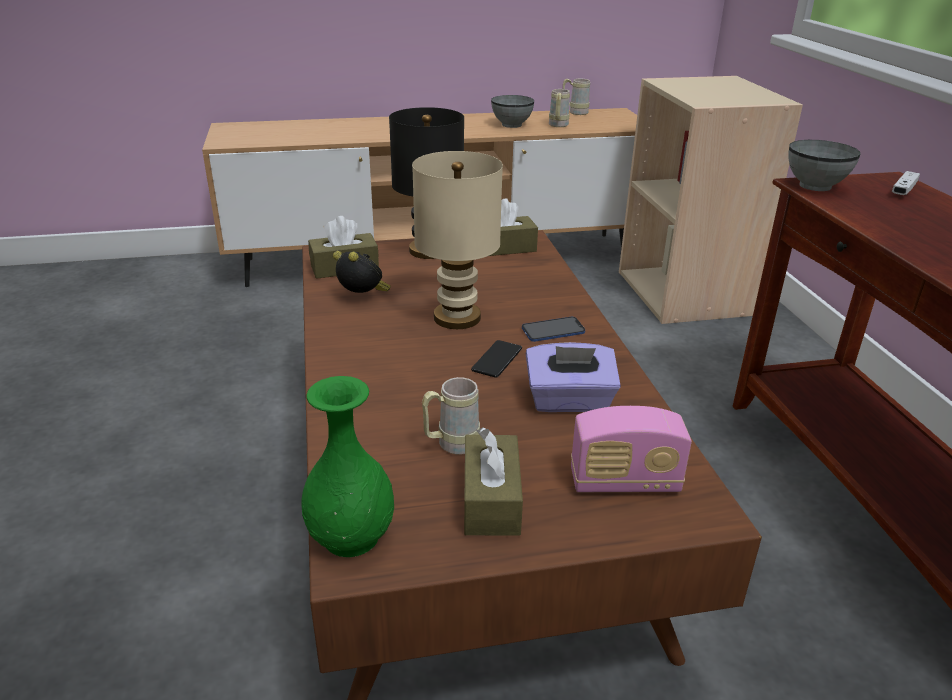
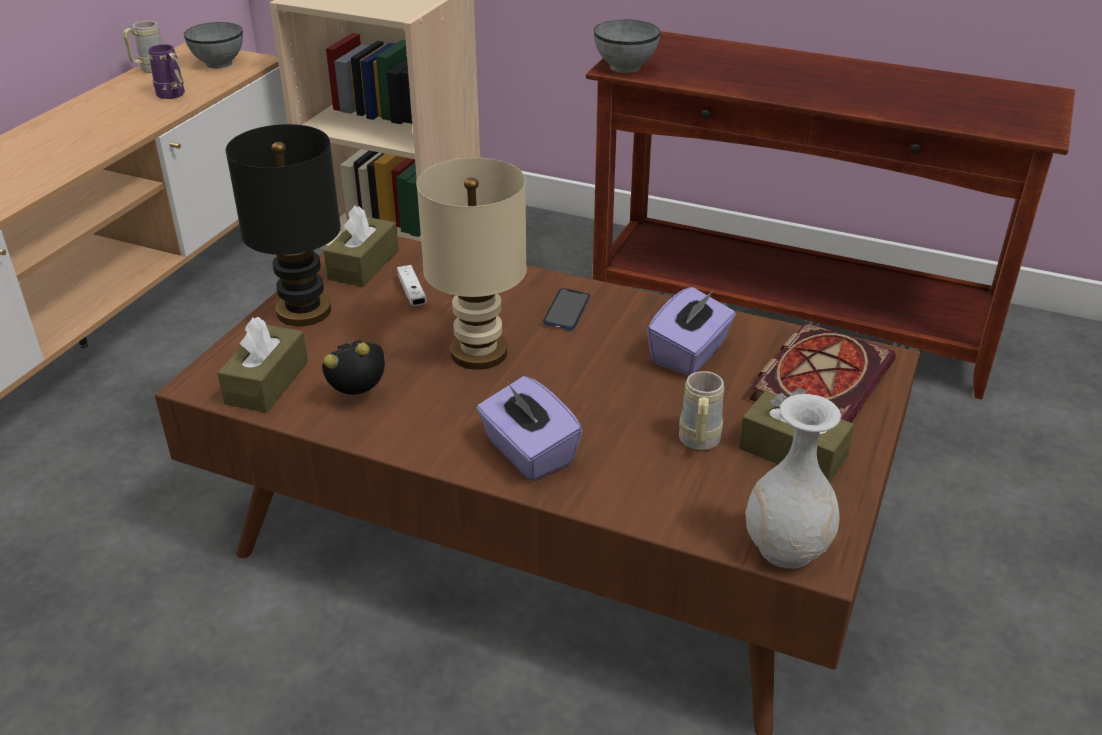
camera: 55 degrees left, 5 degrees up
green vase [301,376,394,557] -> white vase [746,394,841,569]
phone [471,340,522,378] -> none
grey bowl [491,95,534,128] -> grey bowl moved to [184,22,243,68]
beige mug [549,89,570,127] -> purple mug [148,44,185,99]
radio [571,406,692,492] -> book [749,322,896,422]
white game controller [892,171,920,195] -> white game controller moved to [397,265,427,306]
none -> purple tissue box [477,376,582,481]

